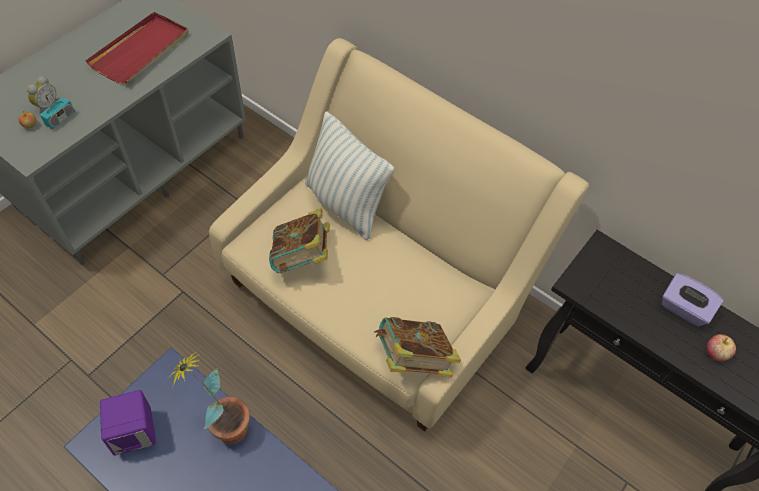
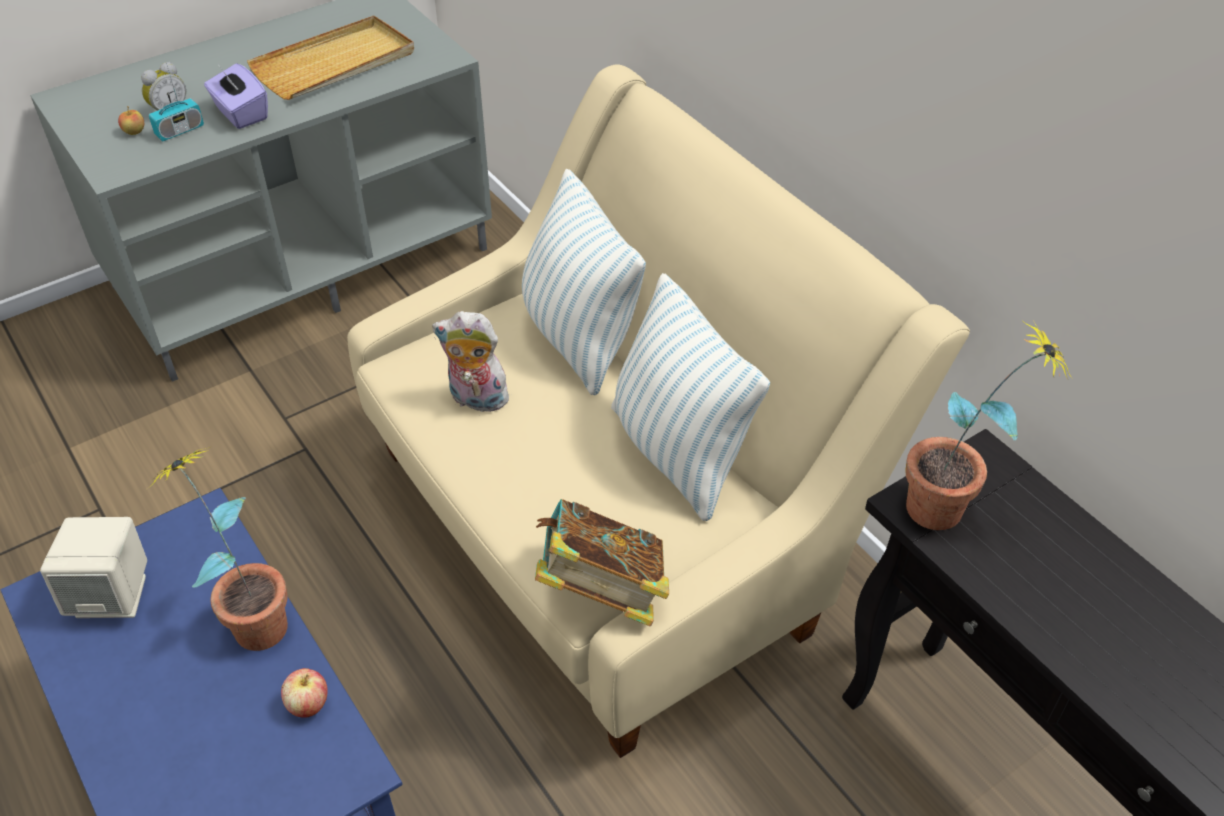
camera: 20 degrees right, 10 degrees down
red tray [85,12,189,84] -> beige tray [247,16,414,100]
purple speaker [100,390,156,456] -> beige speaker [40,517,147,618]
book [269,208,330,274] -> plush toy [432,311,515,416]
purple tissue box [662,273,724,327] -> purple tissue box moved to [204,64,268,129]
apple [706,334,736,361] -> apple moved to [281,668,328,718]
none -> pillow [611,273,770,521]
none -> potted plant [905,320,1073,530]

